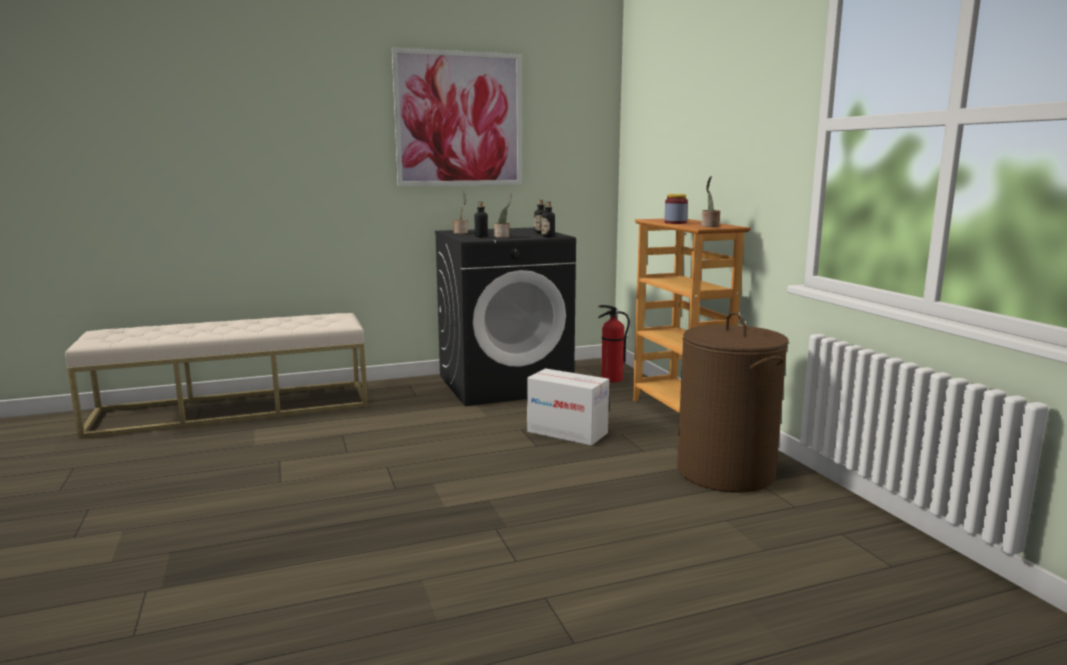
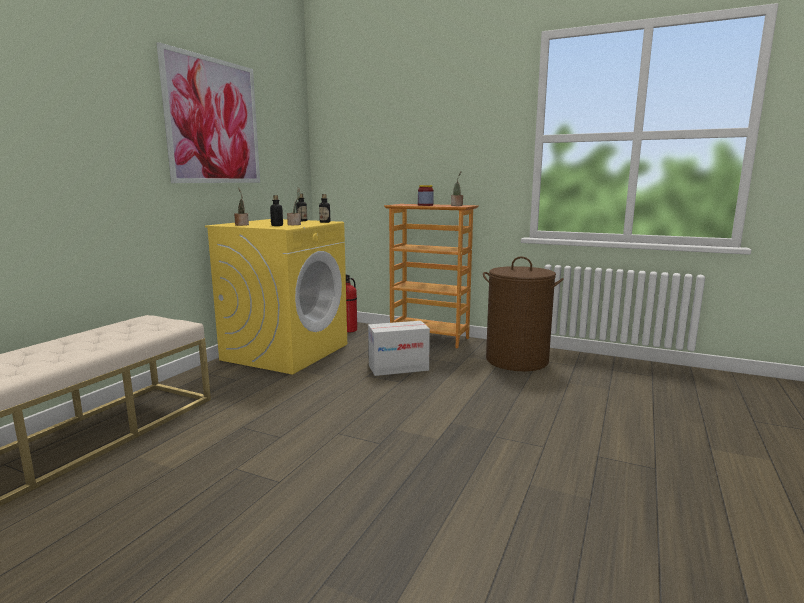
camera: 45 degrees left, 0 degrees up
black washing machine [435,227,576,406] -> yellow washing machine [205,219,347,374]

